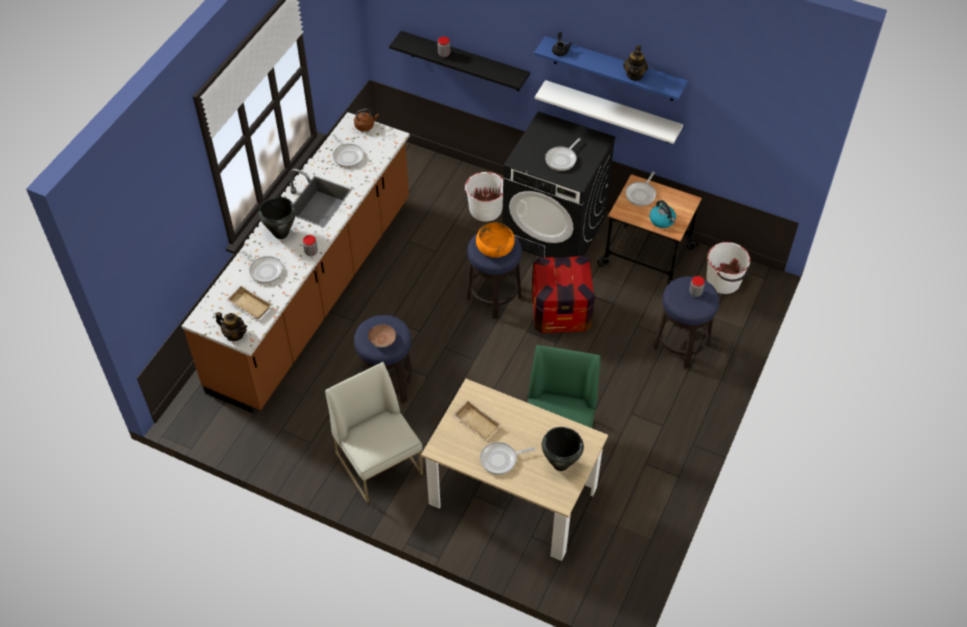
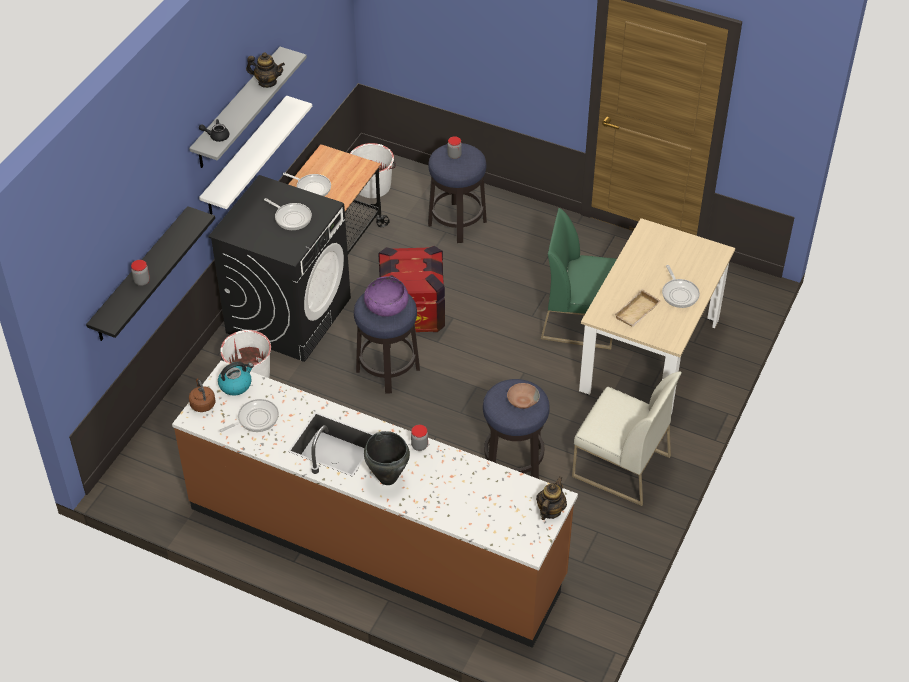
camera: 90 degrees left, 5 degrees down
beige tray [227,286,271,319] -> none
frying pan [241,250,283,284] -> none
white chair [325,362,423,503] -> white chair turned 120 degrees counterclockwise [572,372,682,506]
orange bowl [476,222,515,258] -> purple bowl [364,276,409,317]
blue shelf [534,36,688,101] -> grey shelf [189,47,307,168]
black cooking pot [542,427,584,471] -> none
kettle [650,200,676,228] -> kettle moved to [218,362,254,396]

